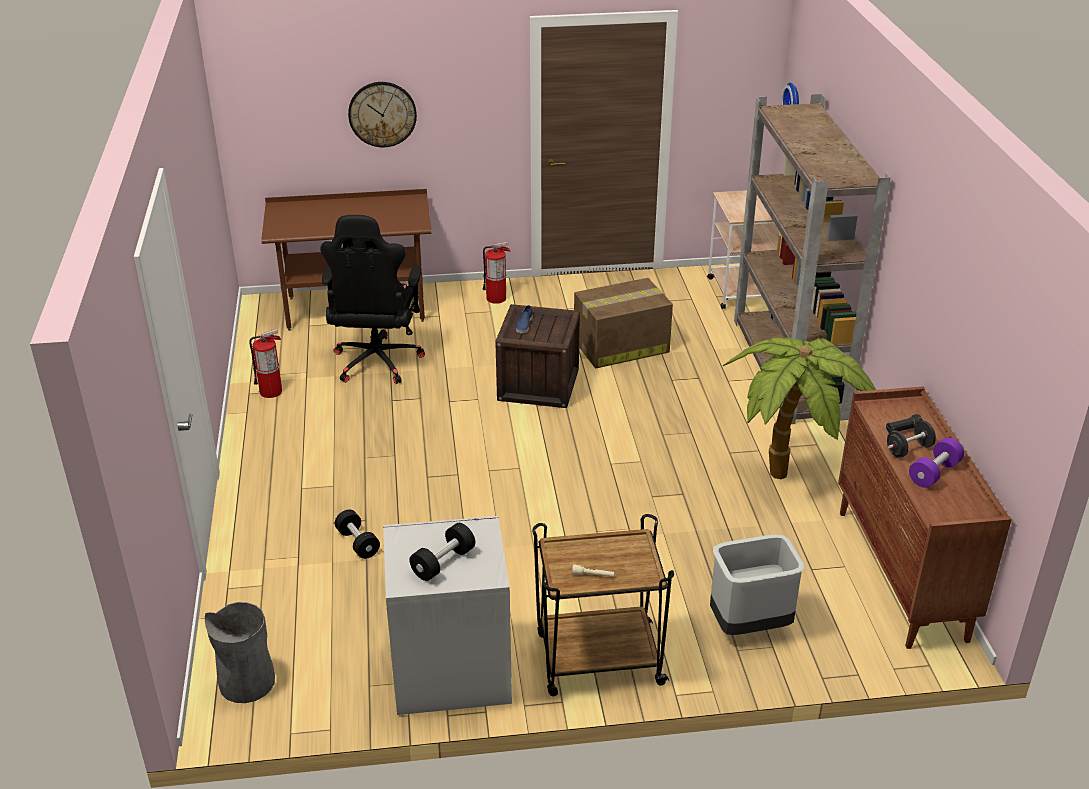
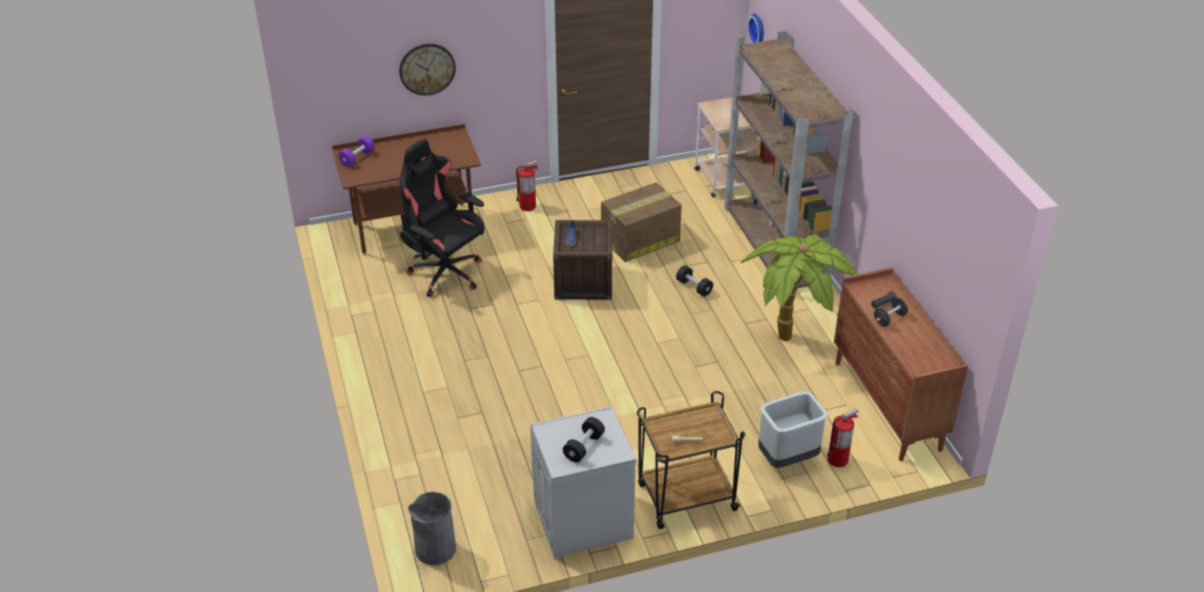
camera: 10 degrees left, 5 degrees up
fire extinguisher [249,329,282,398] -> fire extinguisher moved to [827,408,858,467]
black office chair [320,215,425,384] -> black office chair turned 135 degrees clockwise [400,139,484,297]
black dumbbell [335,510,380,559] -> black dumbbell moved to [676,265,713,296]
purple dumbbell [909,438,964,488] -> purple dumbbell moved to [338,136,375,167]

